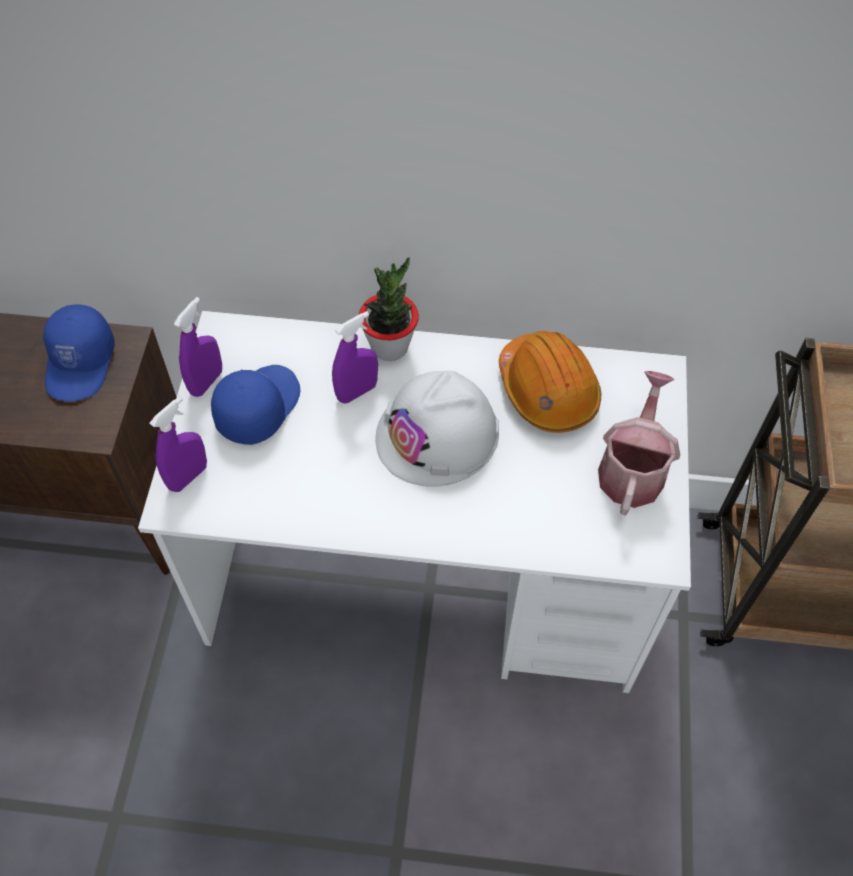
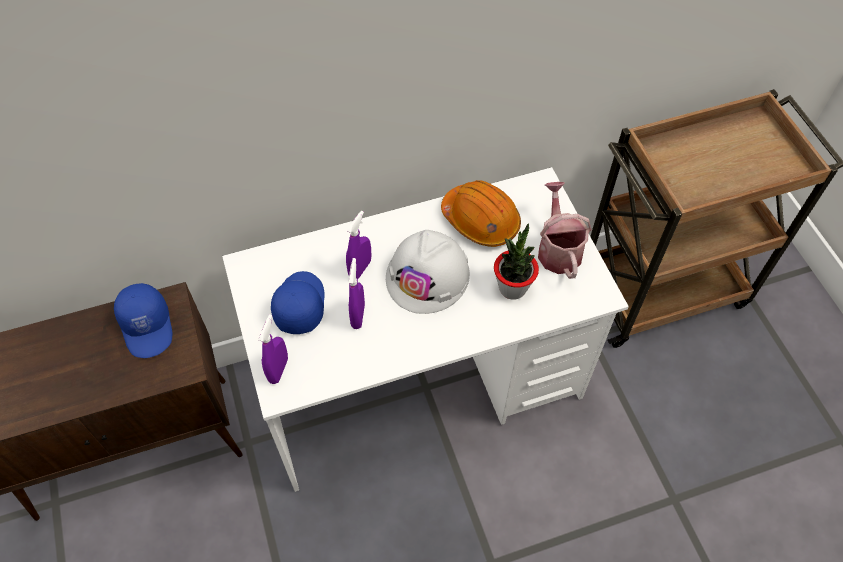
camera: 25 degrees left, 0 degrees up
purple spray bottle [174,297,222,397] -> purple spray bottle moved to [348,258,365,329]
potted plant [359,257,419,361] -> potted plant moved to [494,223,539,300]

